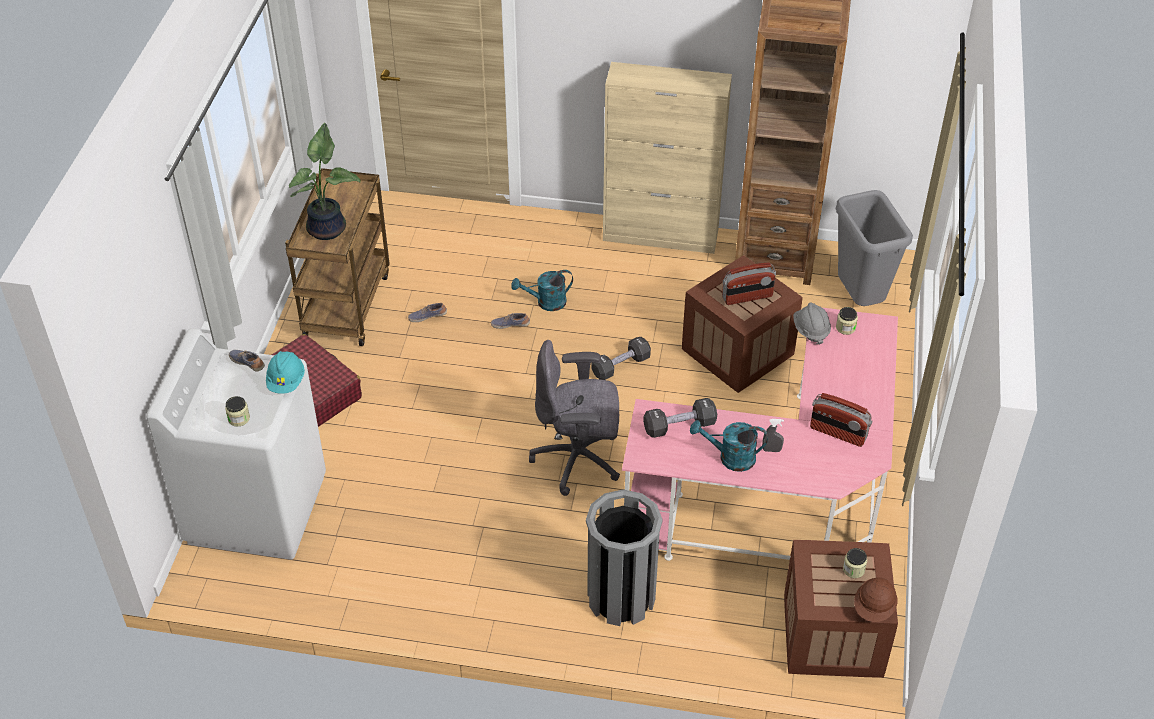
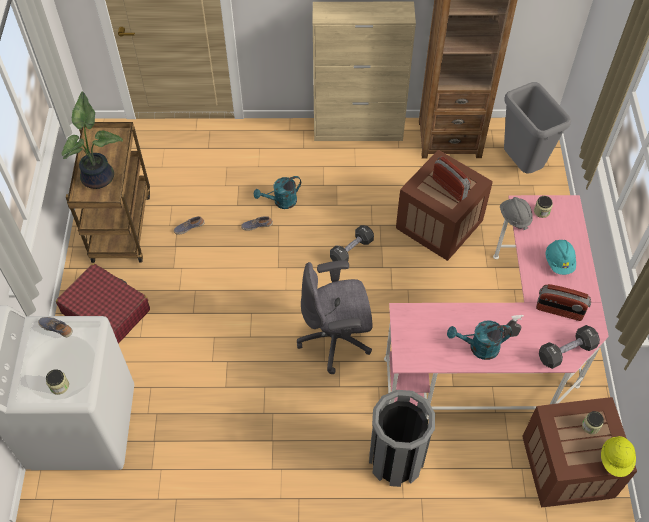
camera: 10 degrees left, 10 degrees up
turquoise hard hat [266,351,305,394] -> turquoise hard hat moved to [545,240,576,275]
black dumbbell [643,398,717,438] -> black dumbbell moved to [539,325,600,369]
radio [722,262,776,305] -> radio turned 105 degrees counterclockwise [432,156,471,202]
brown hard hat [854,577,897,622] -> yellow hard hat [601,436,636,477]

